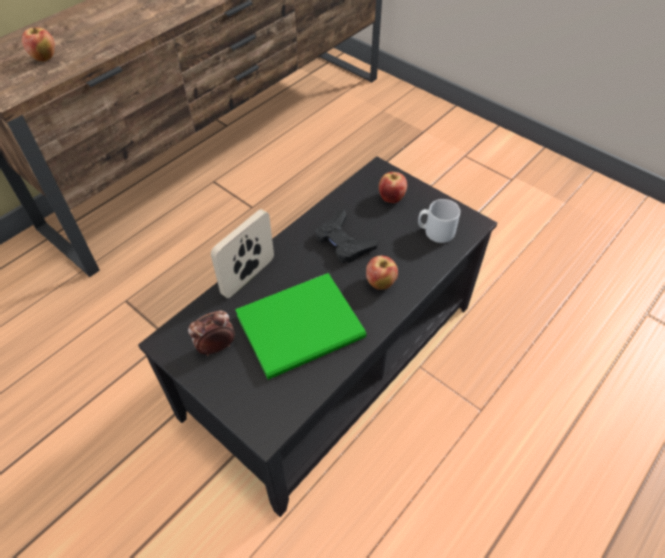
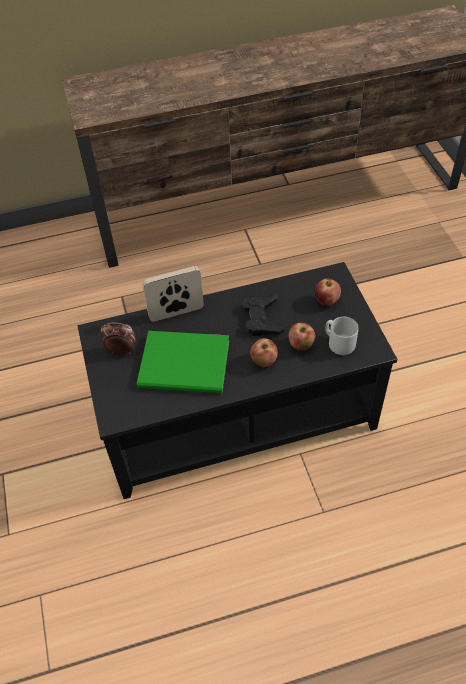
camera: 35 degrees right, 0 degrees up
apple [22,27,55,61] -> apple moved to [289,323,315,351]

